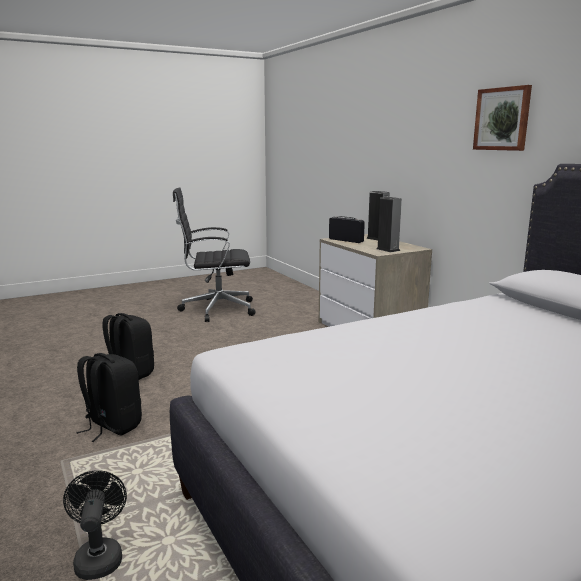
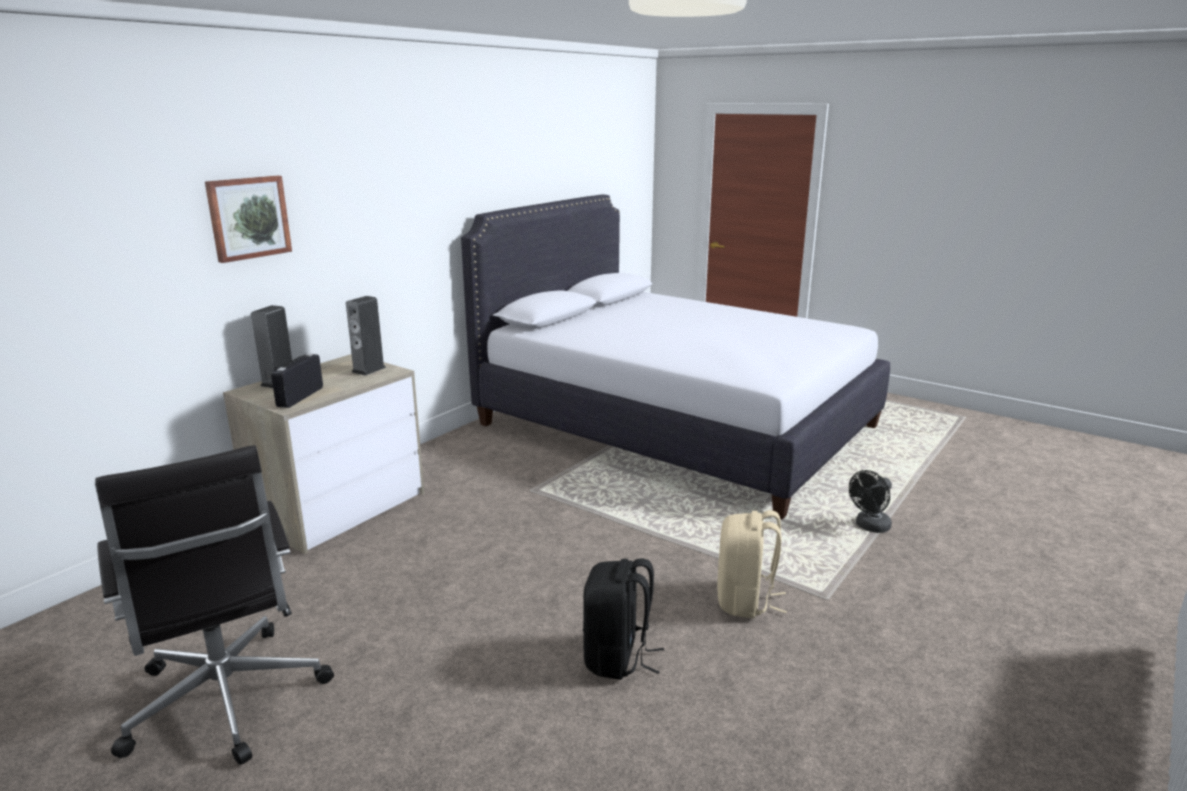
camera: 115 degrees left, 5 degrees up
black backpack [76,353,142,442] -> beige backpack [717,510,787,619]
picture [473,85,532,151] -> picture moved to [205,176,292,263]

